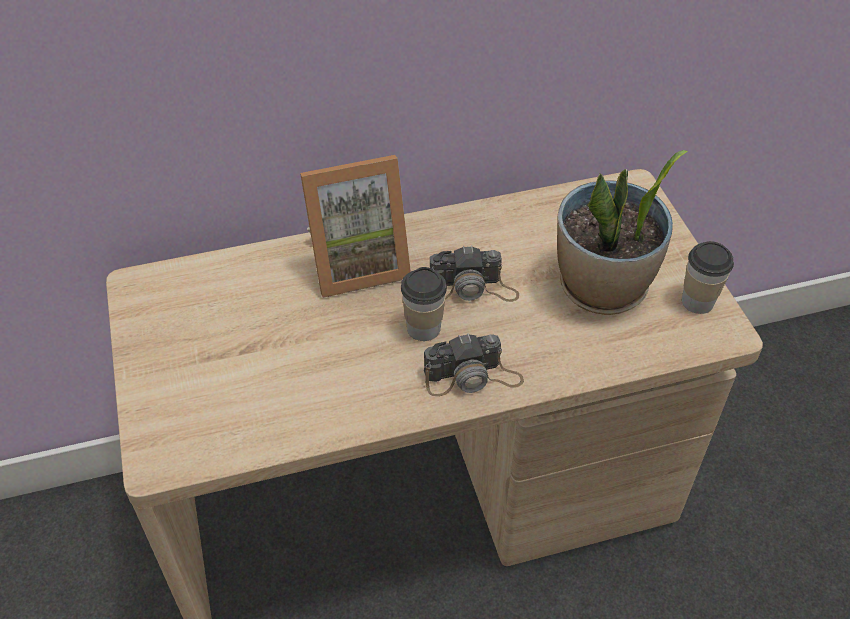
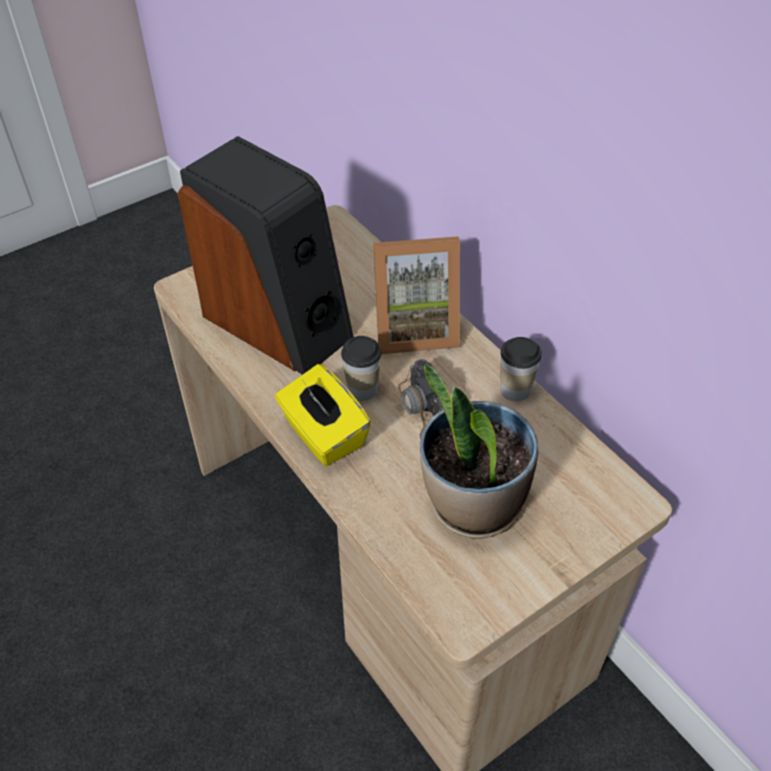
camera: 70 degrees right, 0 degrees up
picture frame [300,155,411,298] -> picture frame turned 60 degrees counterclockwise [373,236,460,354]
camera [424,333,524,396] -> yellow tissue box [275,364,371,466]
cup [682,241,734,314] -> cup moved to [500,337,541,401]
none -> speaker [177,136,354,375]

